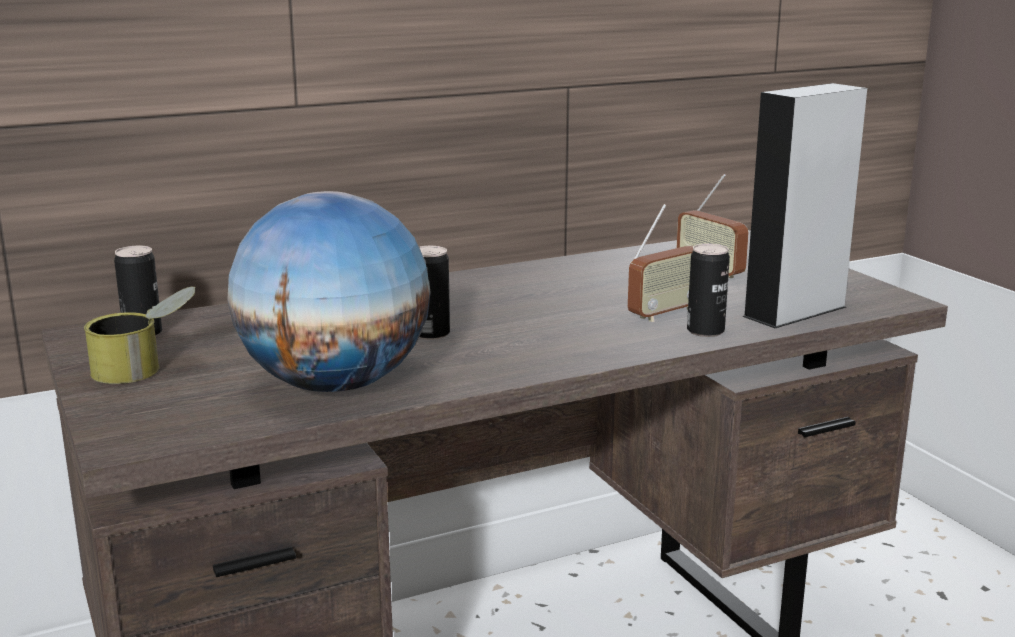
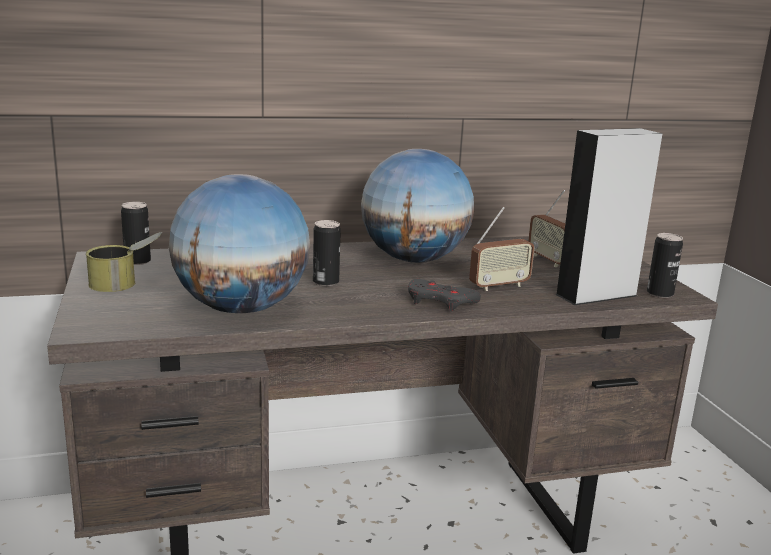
camera: 10 degrees right, 0 degrees up
can [687,243,730,337] -> can moved to [647,233,683,298]
none -> globe [361,149,474,263]
none -> grey game controller [408,279,481,312]

